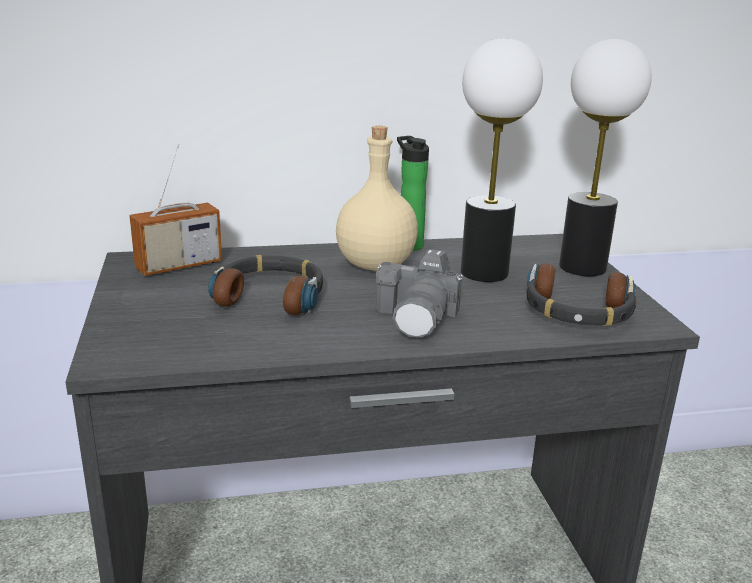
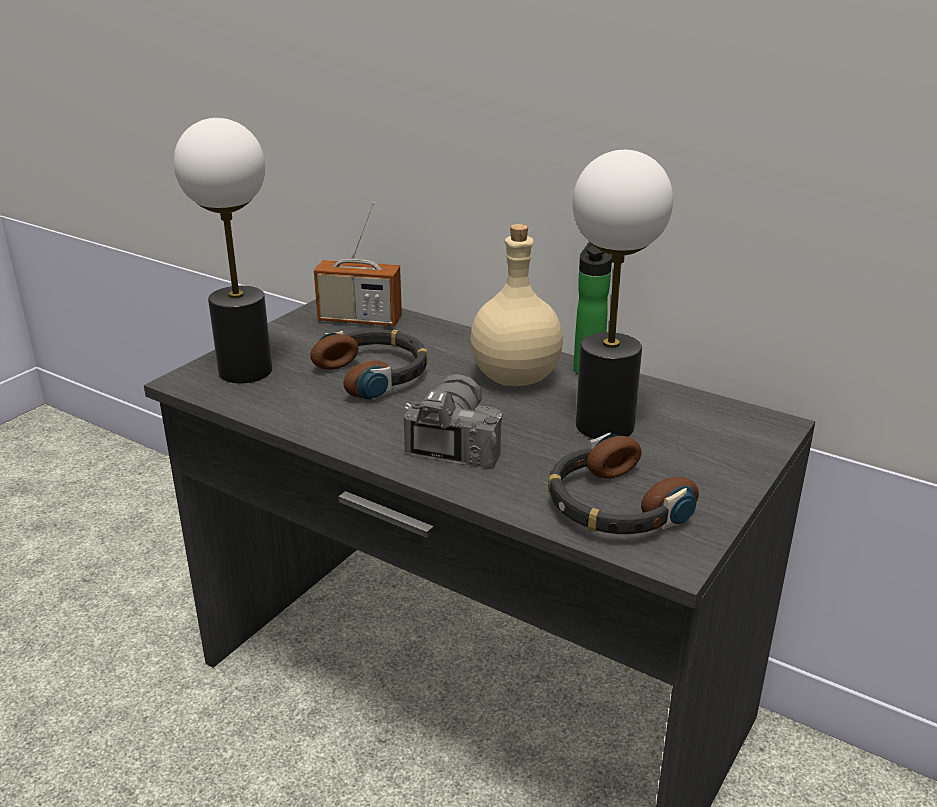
camera: 45 degrees right, 5 degrees up
camera [376,249,463,338] -> camera turned 135 degrees clockwise [404,374,503,468]
table lamp [559,39,652,276] -> table lamp moved to [174,118,272,383]

